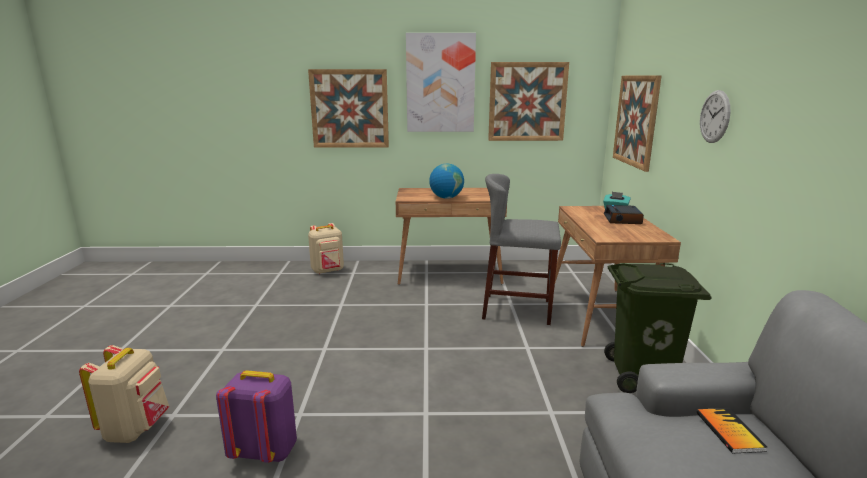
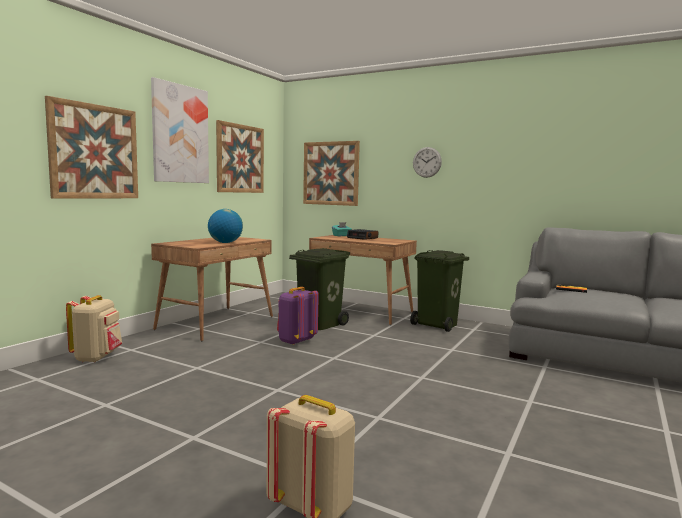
camera: 60 degrees left, 10 degrees down
purple backpack [216,370,297,463] -> purple backpack moved to [277,287,319,345]
grey stool [482,174,561,325] -> green trash can [289,248,350,330]

